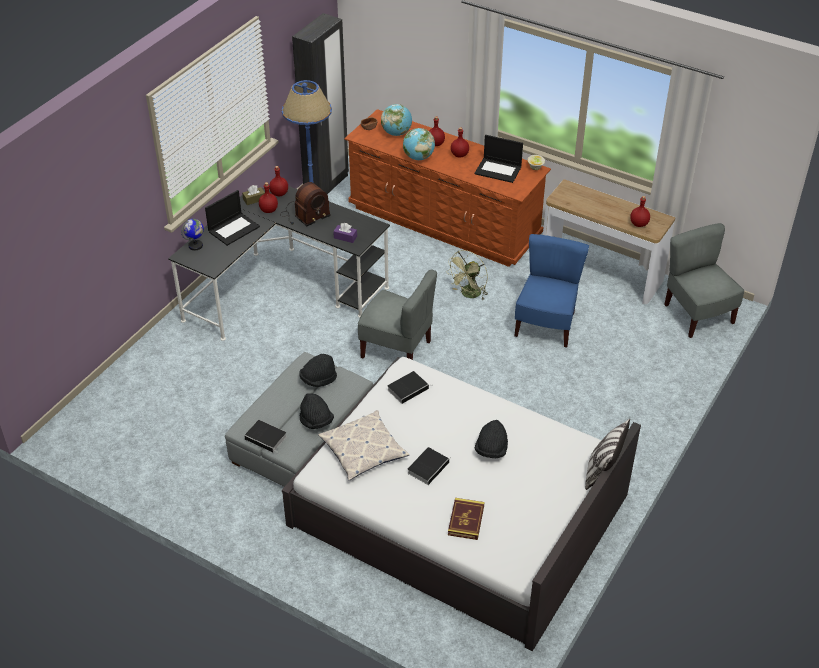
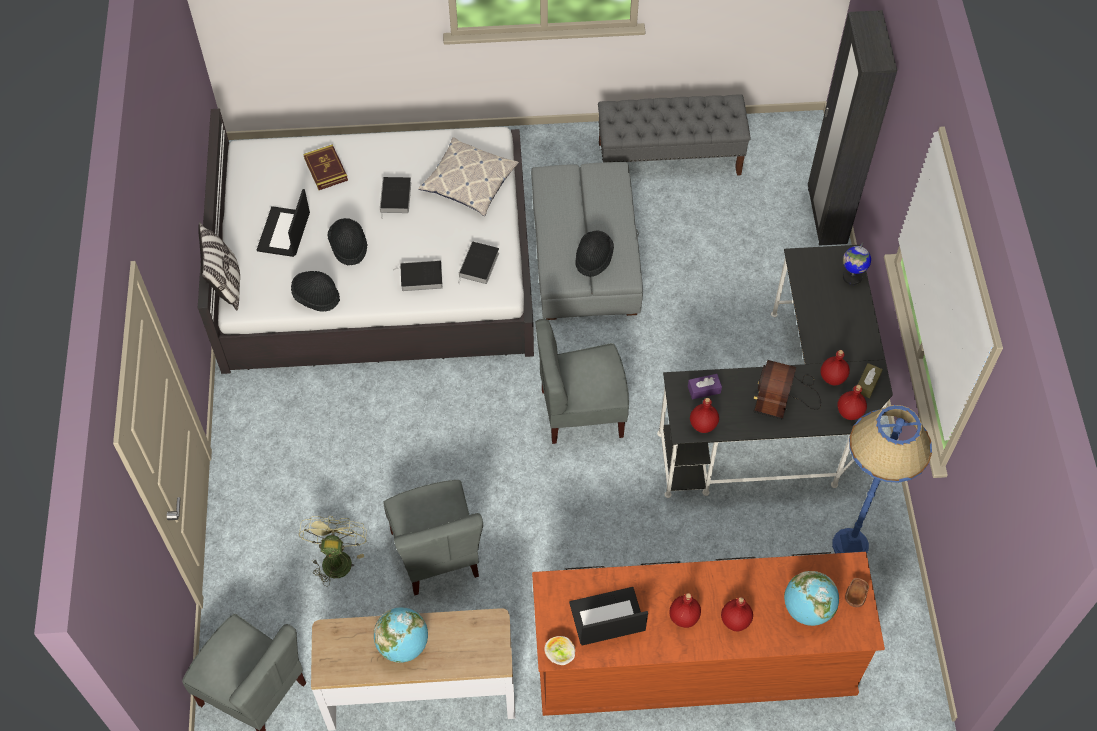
camera: 145 degrees right, 15 degrees up
laptop [205,190,260,246] -> laptop moved to [257,189,310,257]
book [244,420,287,454] -> book moved to [394,260,443,291]
black wardrobe [292,13,349,194] -> black wardrobe moved to [808,10,897,246]
black hat [300,393,334,429] -> black hat moved to [291,271,340,312]
globe [403,128,435,160] -> globe moved to [374,607,428,663]
green fan [448,250,488,300] -> green fan moved to [299,516,367,586]
blue chair [514,234,589,347] -> grey chair [383,480,483,596]
red bottle [630,196,650,227] -> red bottle moved to [690,398,719,433]
none -> grey bench [598,94,751,175]

